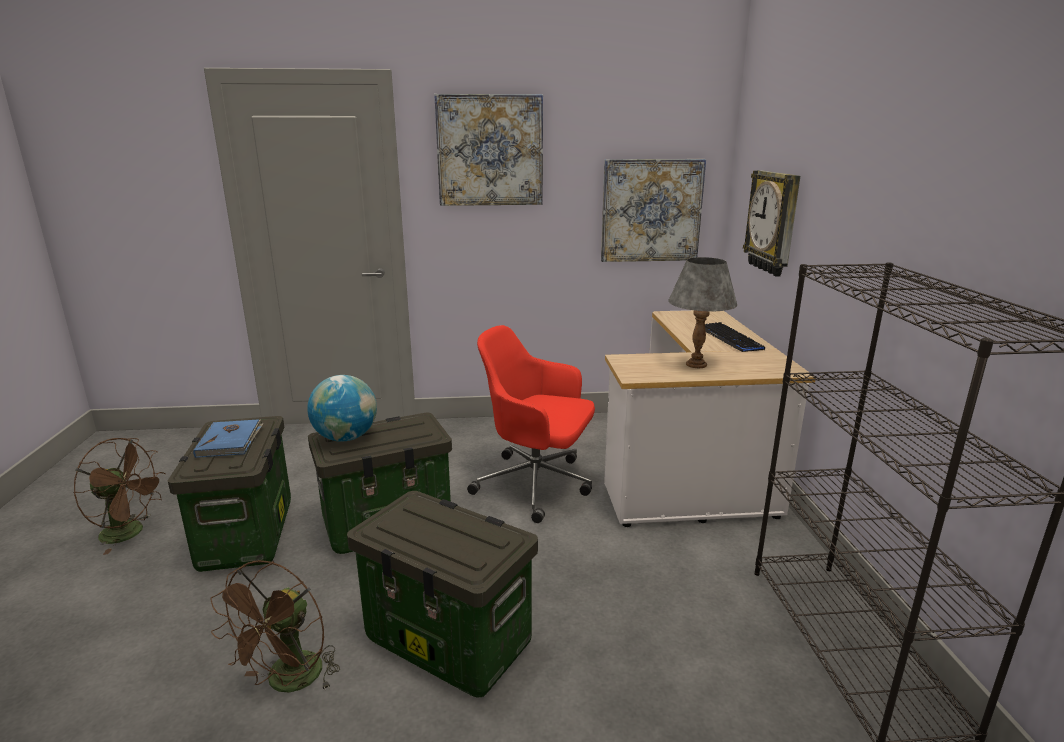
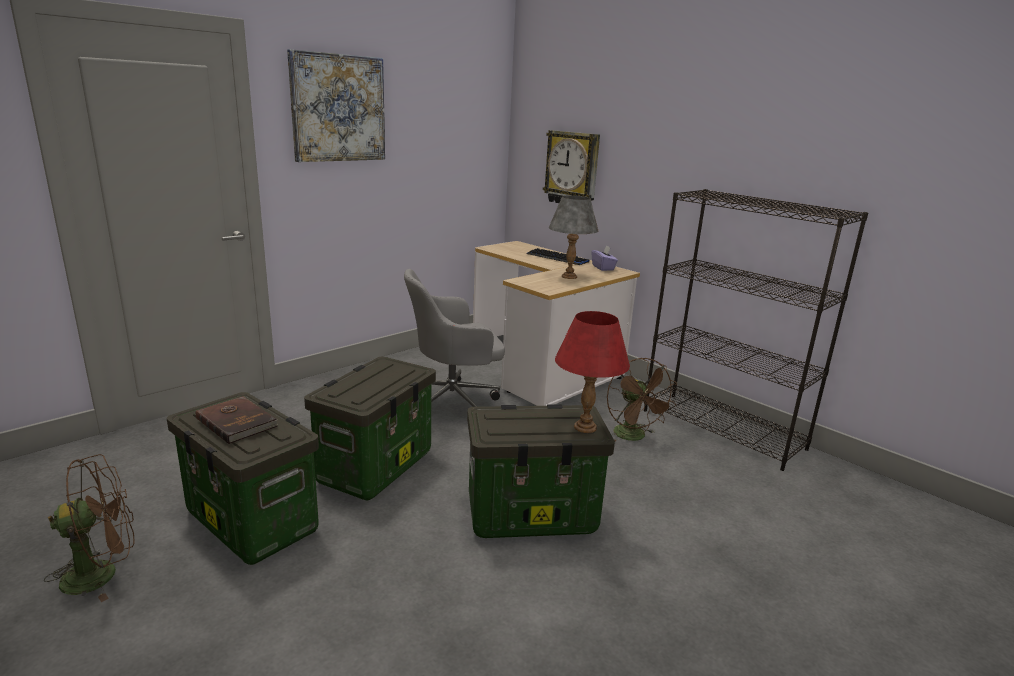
camera: 40 degrees left, 0 degrees up
blue book [193,419,264,458] -> brown book [196,396,278,444]
brown fan [210,560,340,693] -> brown fan moved to [607,358,677,441]
globe [307,375,377,442] -> none
red office chair [467,325,595,523] -> grey office chair [404,269,505,407]
picture [601,159,706,262] -> none
none -> red table lamp [555,311,630,433]
none -> purple tissue box [592,245,618,271]

